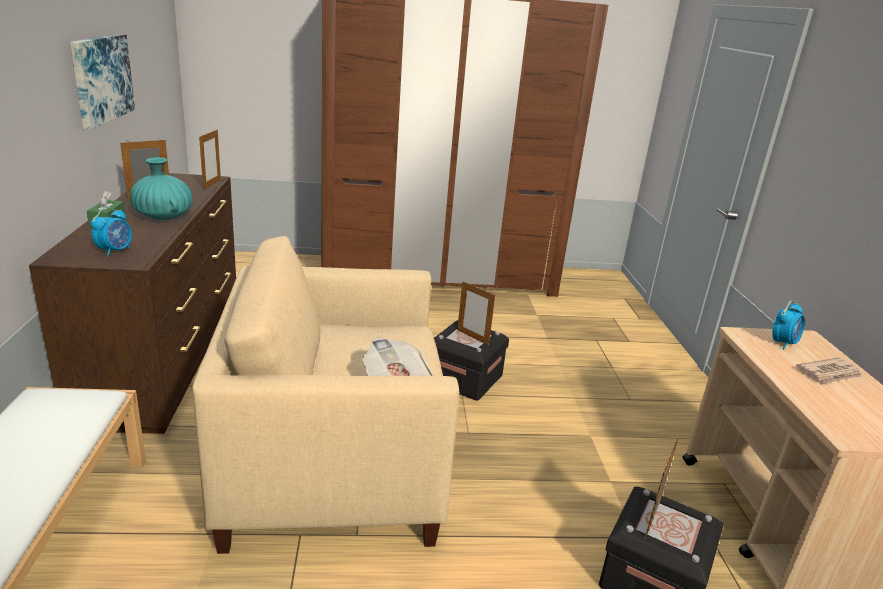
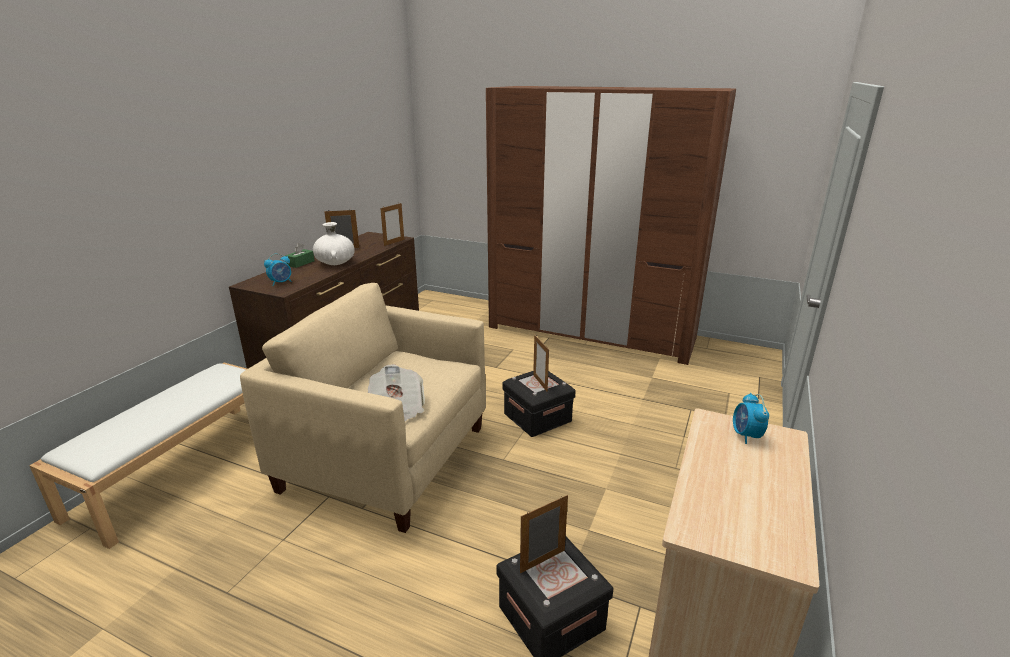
camera: 30 degrees right, 0 degrees up
picture [70,34,135,130] -> none
turquoise vase [130,157,193,220] -> white vase [313,222,355,265]
alarm clock [772,300,805,350] -> alarm clock turned 105 degrees clockwise [733,393,769,444]
newspaper [796,358,863,384] -> none

